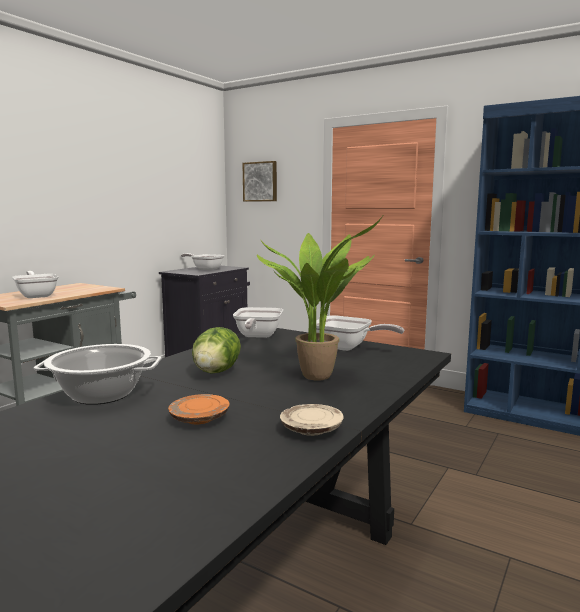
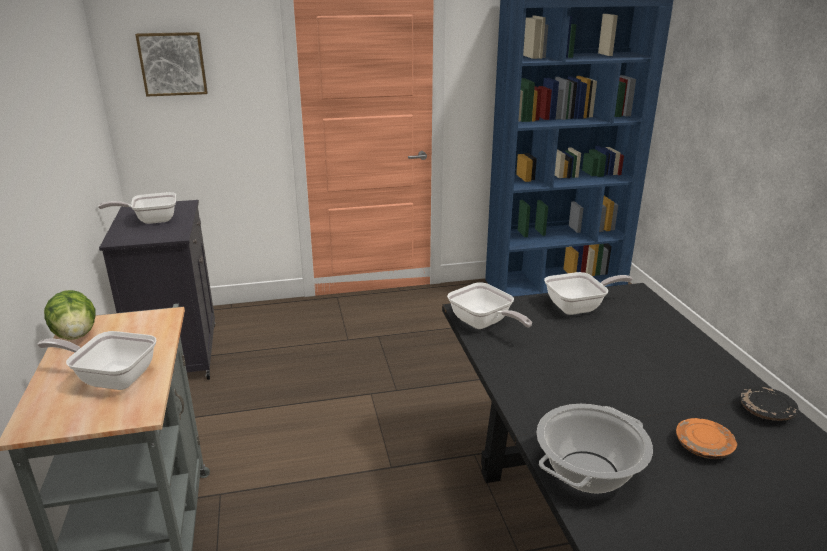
camera: 45 degrees left, 15 degrees up
lettuce [192,327,241,373] -> lettuce moved to [44,290,95,340]
potted plant [257,216,383,381] -> none
beige plate [280,404,344,436] -> black plate [740,386,799,421]

